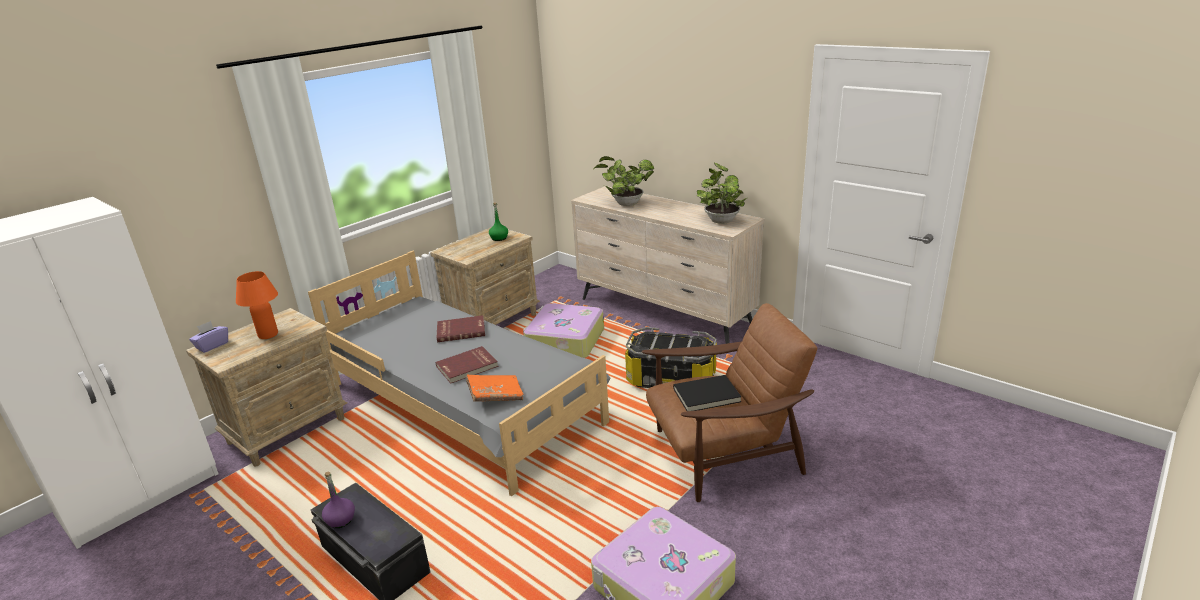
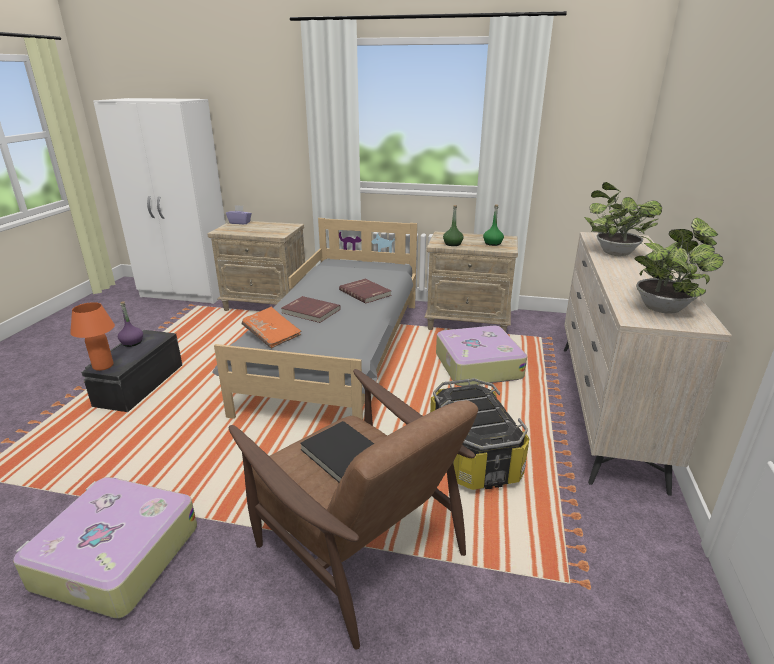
camera: 60 degrees right, 0 degrees up
orange table lamp [236,271,278,339] -> orange table lamp moved to [70,302,115,371]
none -> green bottle [443,205,464,246]

